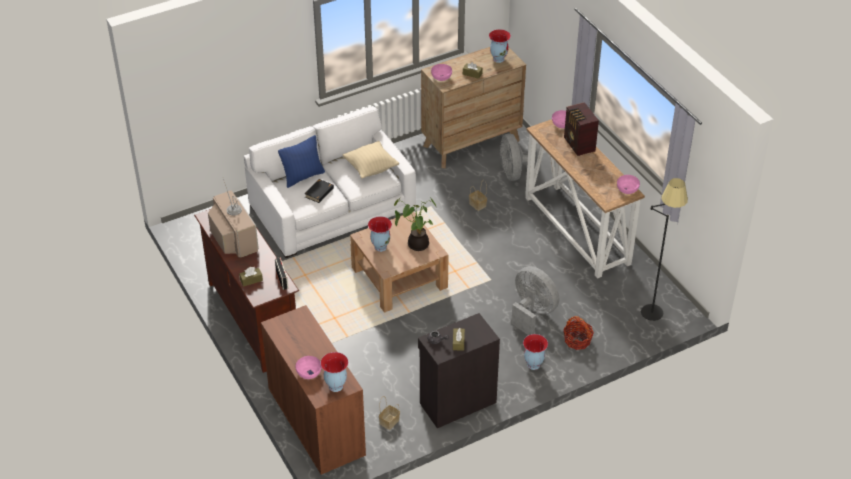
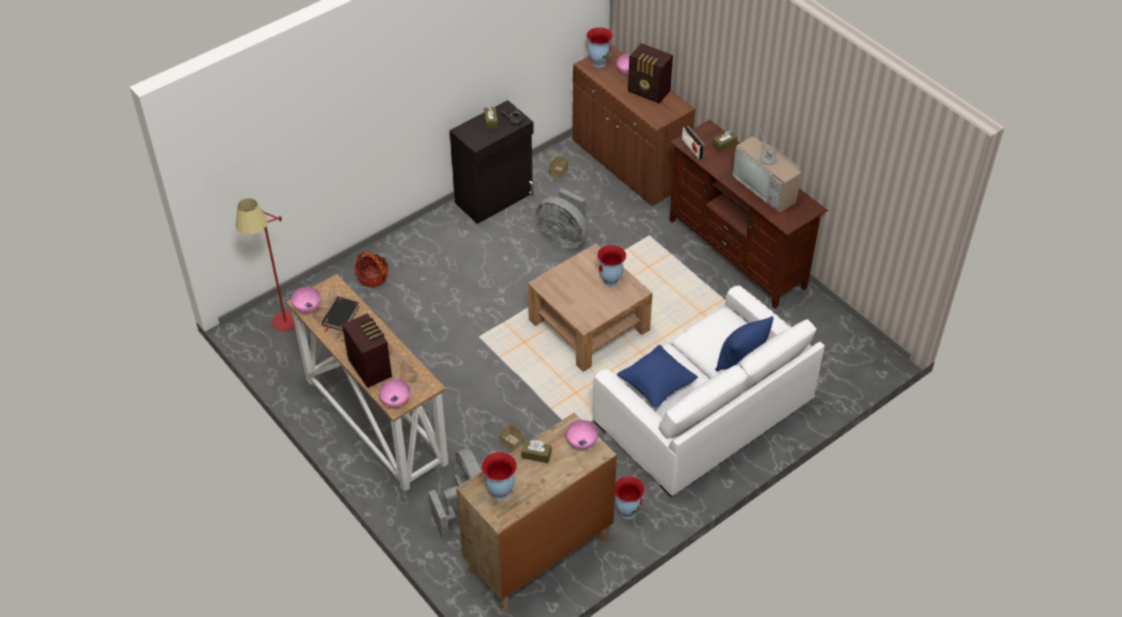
camera: 170 degrees right, 5 degrees up
black book [305,179,334,203] -> black book moved to [322,296,359,332]
beige pillow [342,141,399,179] -> blue pillow [617,345,698,408]
potted plant [394,197,436,251] -> none
grey fan [511,266,559,335] -> grey fan moved to [536,188,589,249]
vase [523,334,548,370] -> vase moved to [615,476,645,519]
black floor lamp [641,178,688,321] -> red floor lamp [235,198,295,331]
none -> radio [628,43,673,104]

